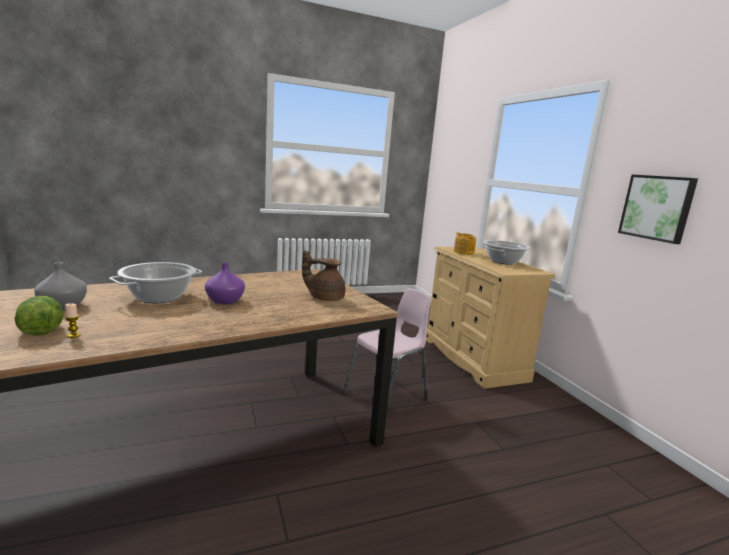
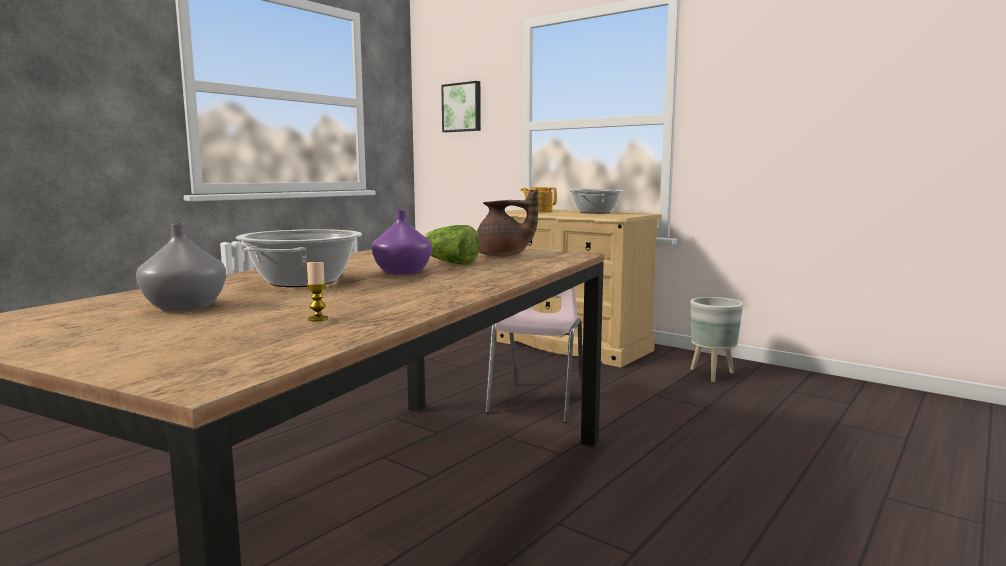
camera: 30 degrees left, 5 degrees down
lettuce [14,296,63,336] -> lettuce moved to [423,225,480,265]
brown teapot [302,250,345,301] -> brown teapot turned 150 degrees counterclockwise [477,188,538,257]
picture [618,175,698,244] -> picture moved to [441,81,481,132]
none -> grey planter [690,297,743,382]

